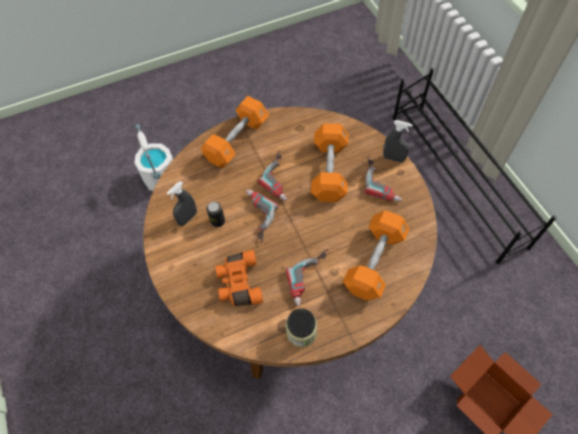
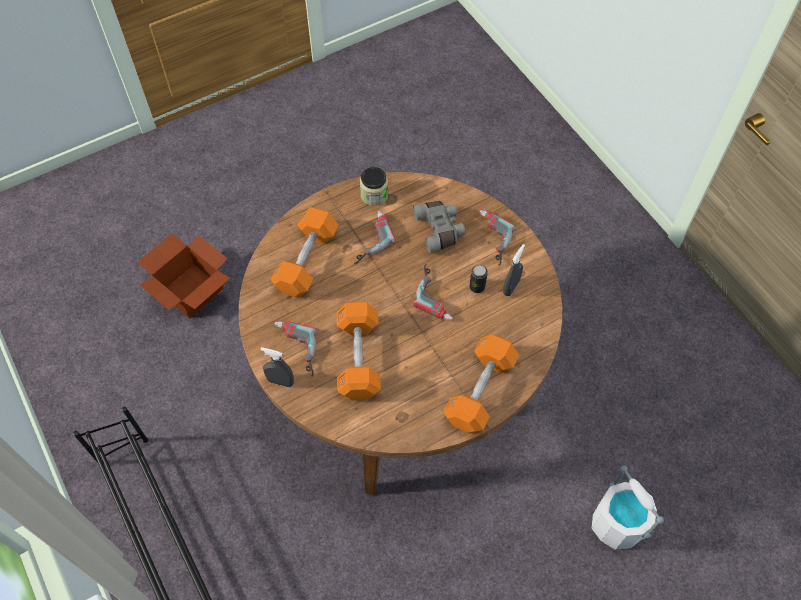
camera: 170 degrees right, 0 degrees up
orange binoculars [215,250,263,306] -> grey binoculars [413,201,465,253]
power drill [257,151,287,201] -> power drill moved to [479,210,516,265]

